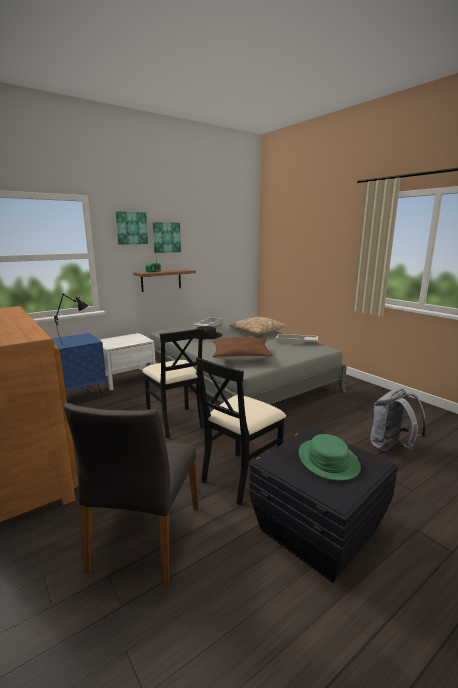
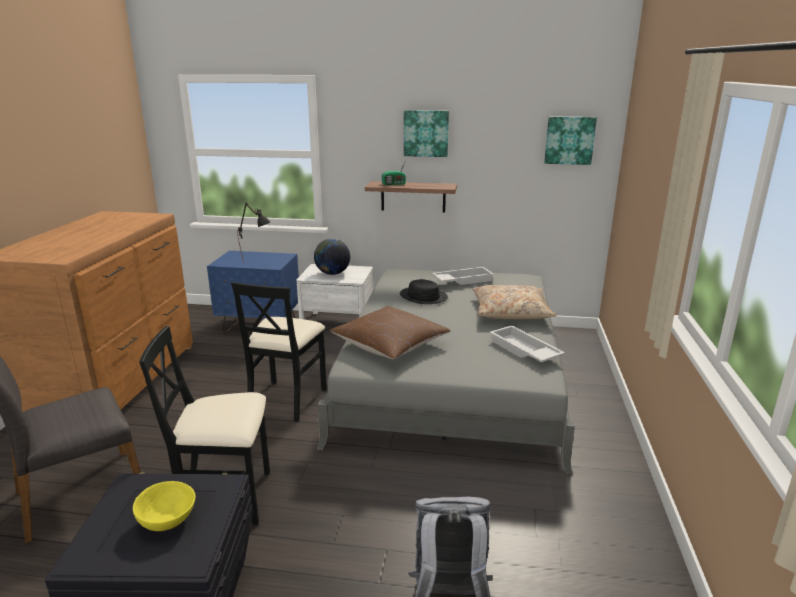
camera: 45 degrees right, 5 degrees up
picture [115,211,148,244] -> picture moved to [544,116,597,165]
green hat [299,434,361,480] -> yellow bowl [133,481,195,531]
none -> globe [314,239,350,275]

